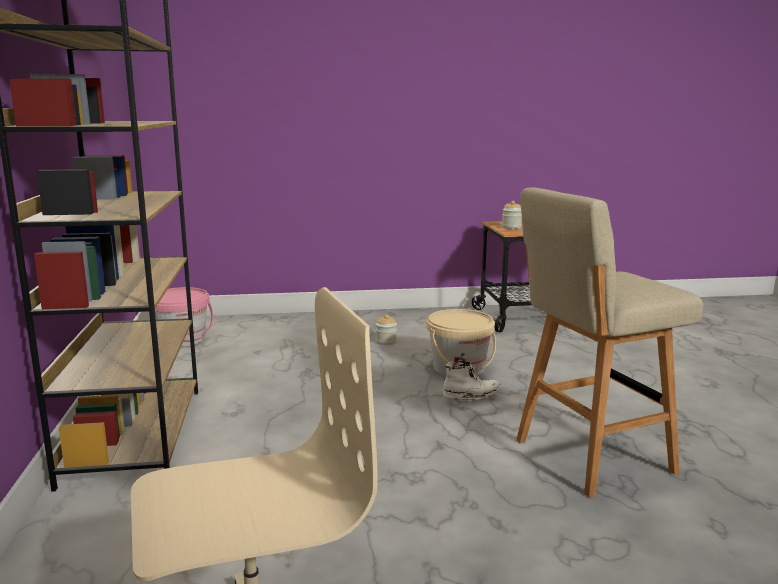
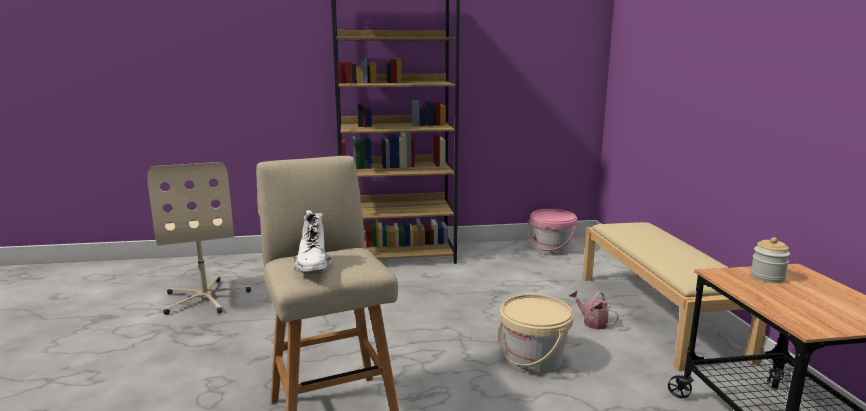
camera: 90 degrees right, 0 degrees up
jar [376,315,397,345] -> watering can [569,291,619,330]
white boot [443,360,501,405] -> white boot moved to [294,210,333,274]
none -> beige bench [583,222,767,371]

